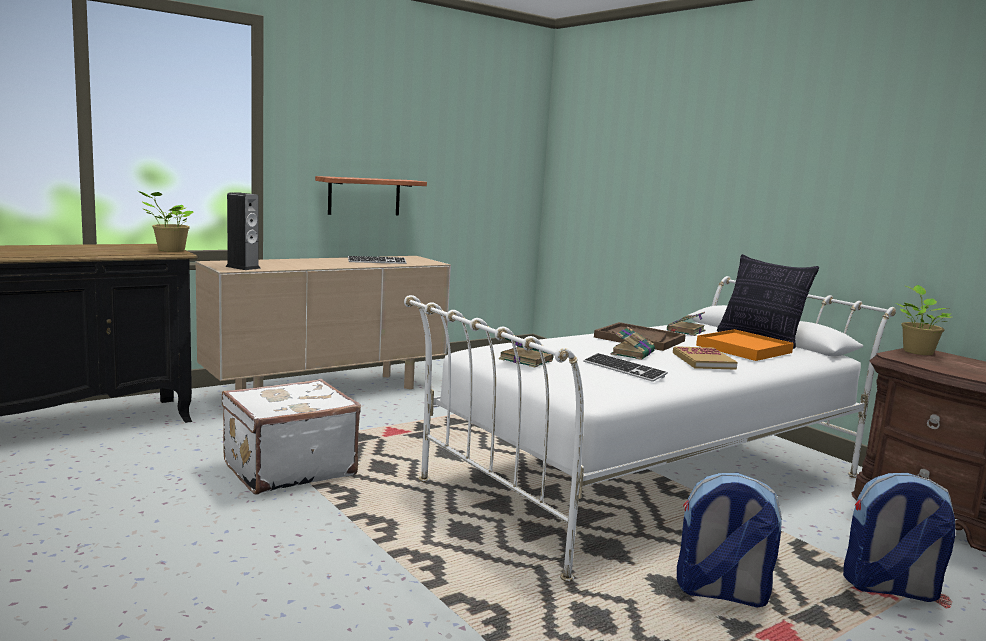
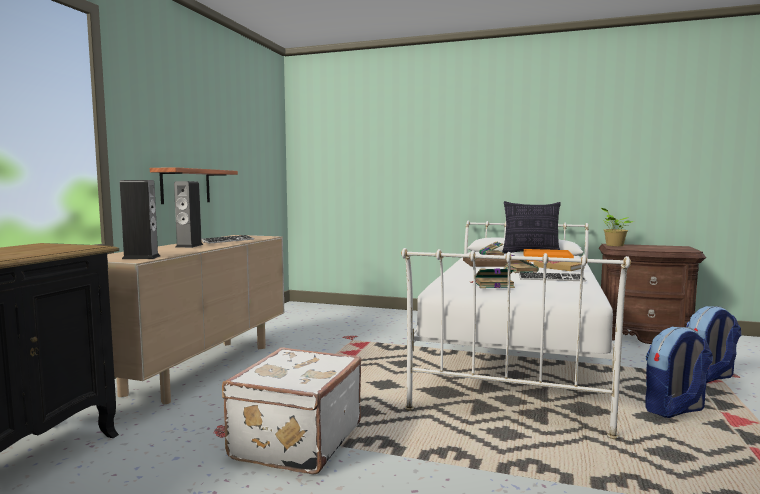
camera: 35 degrees left, 5 degrees down
potted plant [139,191,194,252] -> none
none -> speaker [174,181,203,248]

